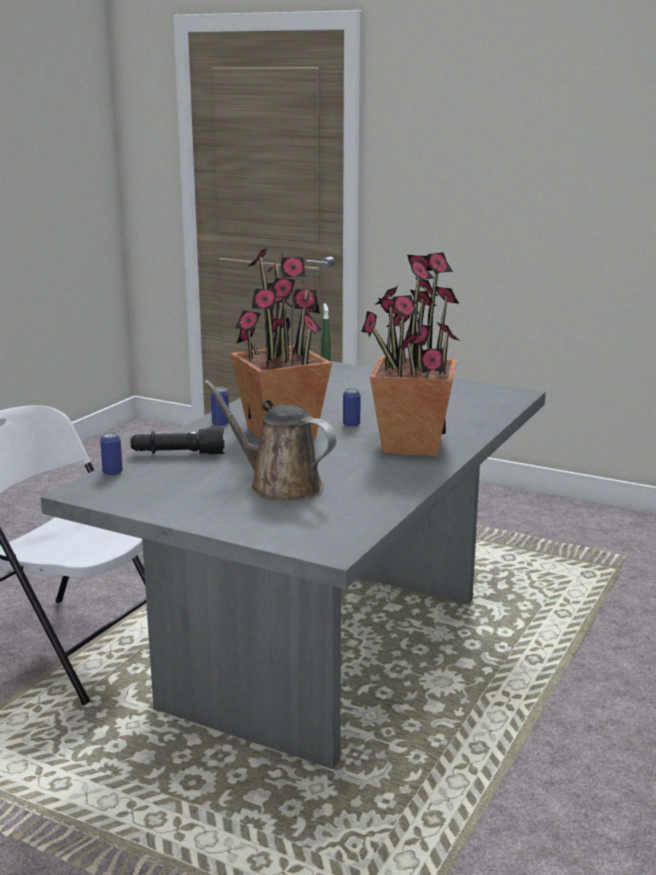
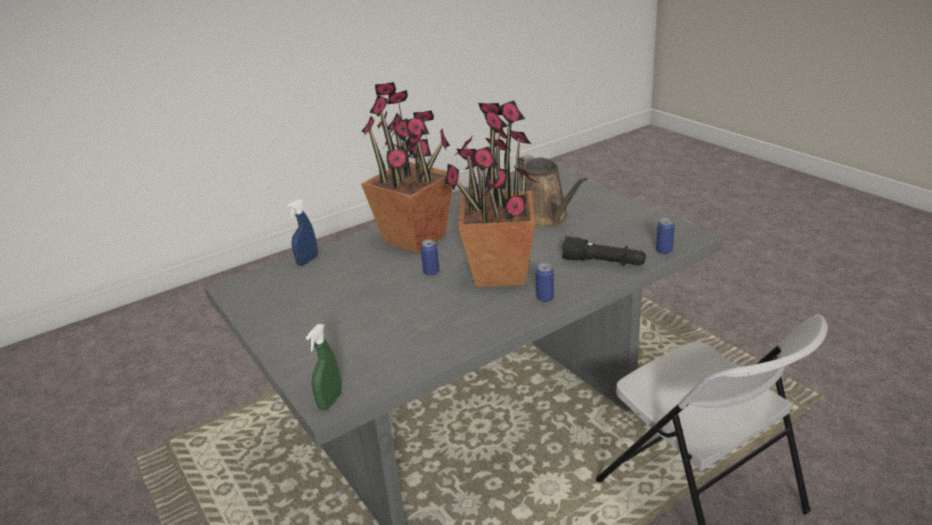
camera: 150 degrees left, 10 degrees up
none -> blue spray bottle [287,199,318,266]

